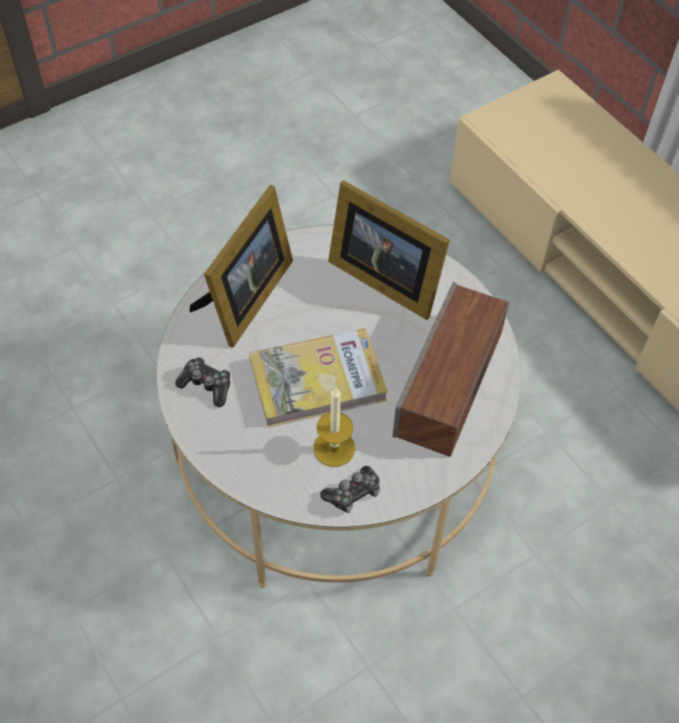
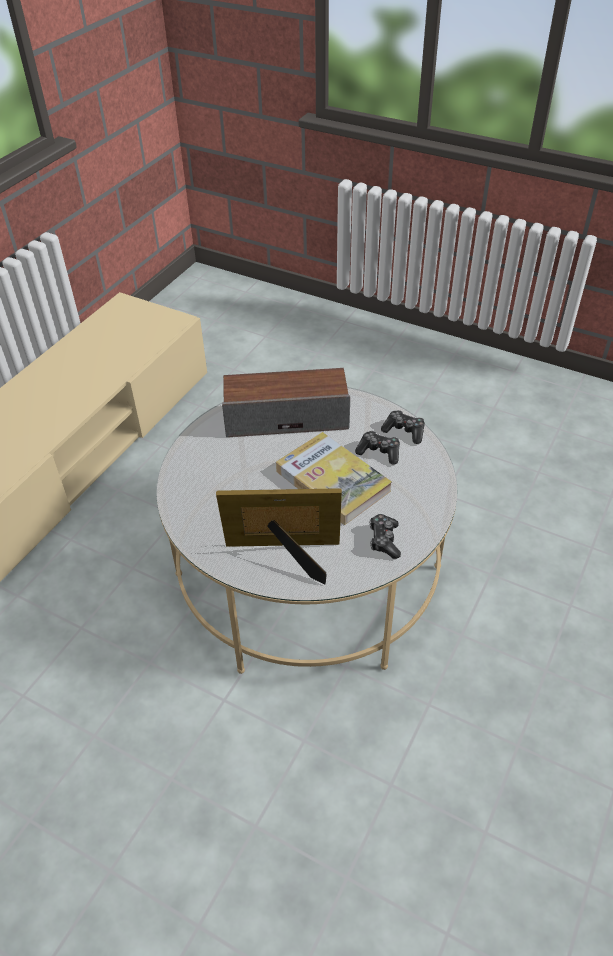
camera: 115 degrees left, 10 degrees down
candle [314,388,355,467] -> game controller [355,431,400,465]
picture frame [328,180,450,320] -> none

